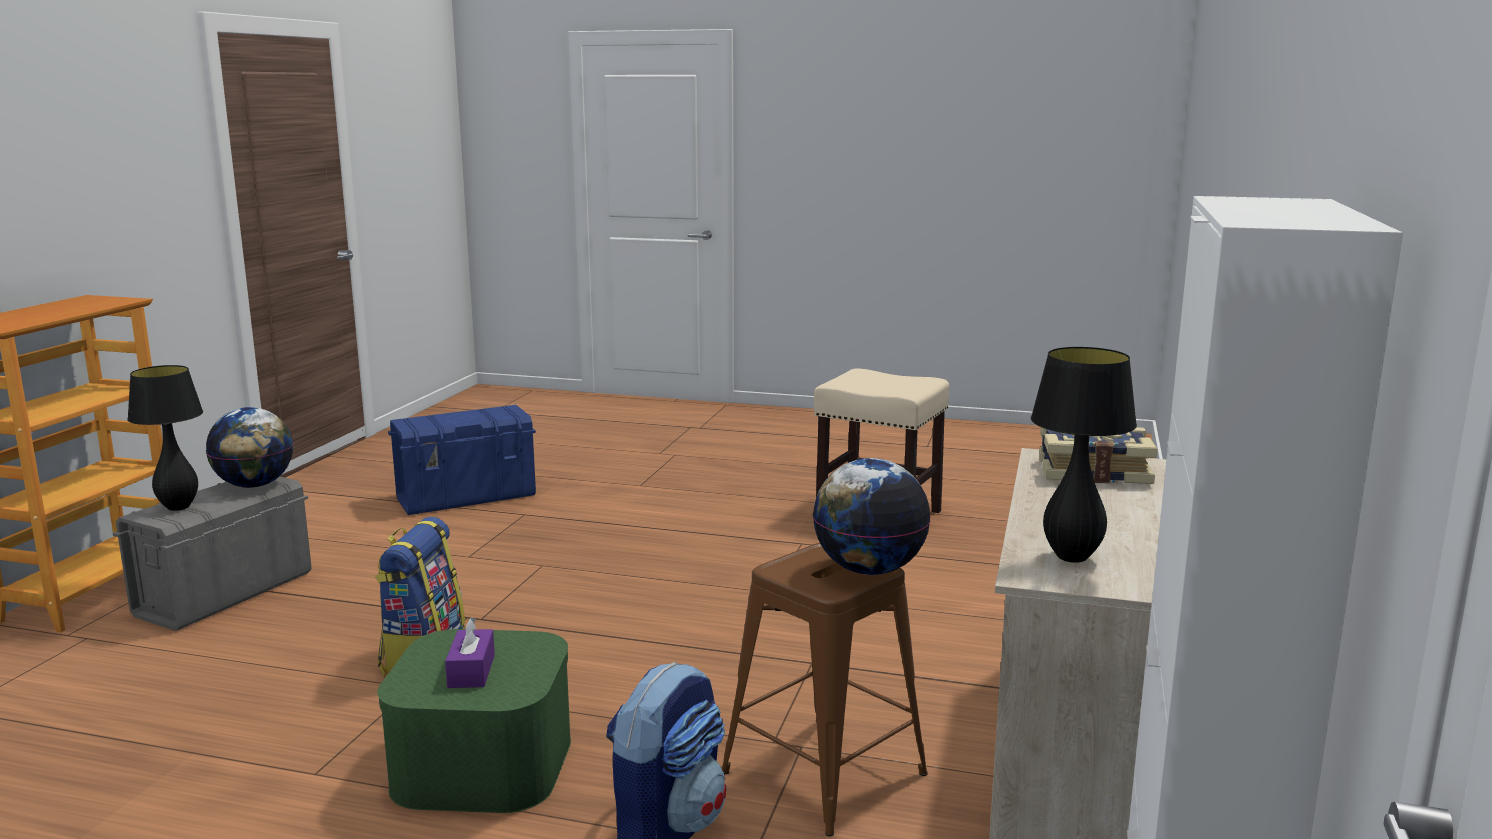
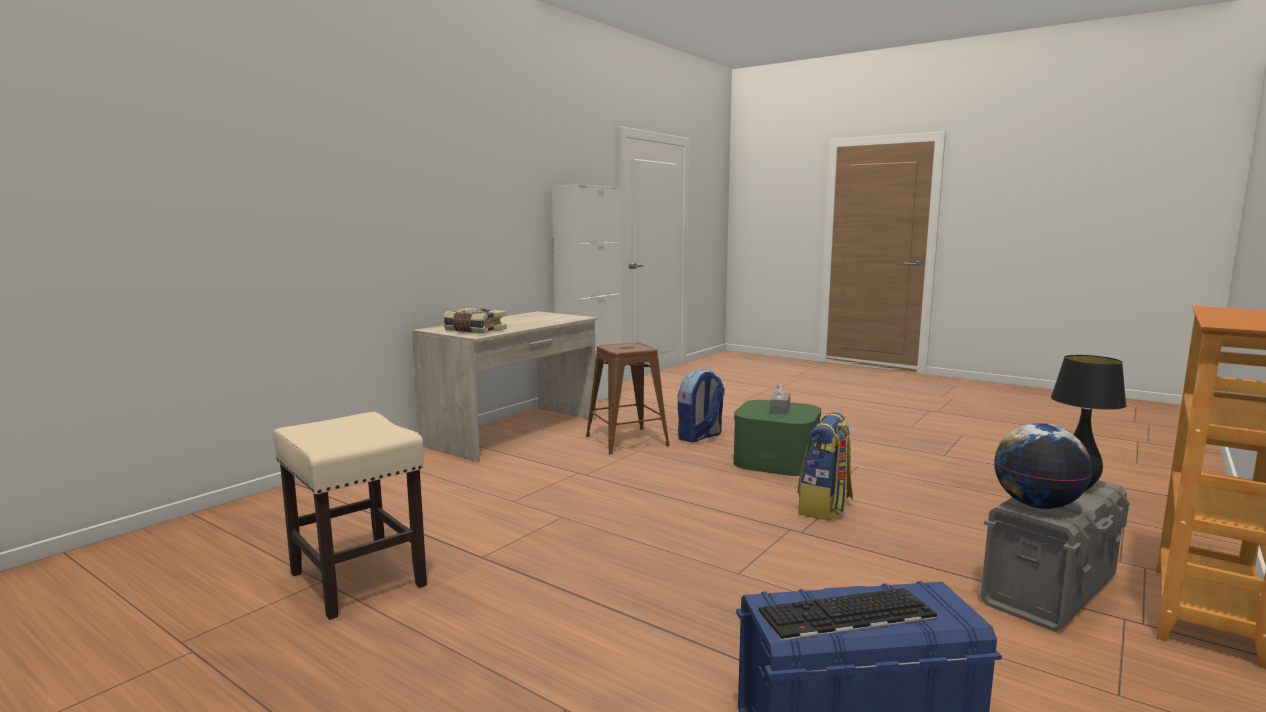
camera: 160 degrees left, 5 degrees down
purple tissue box [445,617,495,688] -> grey tissue box [770,383,790,414]
globe [813,458,931,575] -> none
black table lamp [1031,347,1137,563] -> none
none -> keyboard [759,588,937,641]

